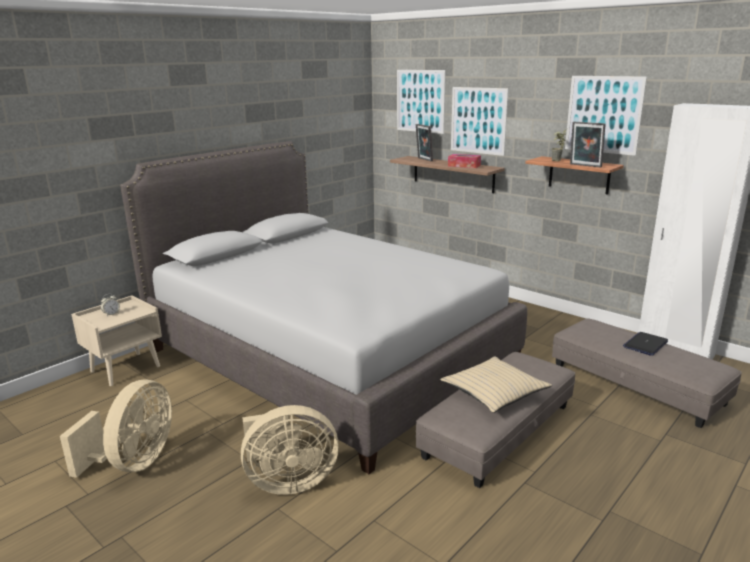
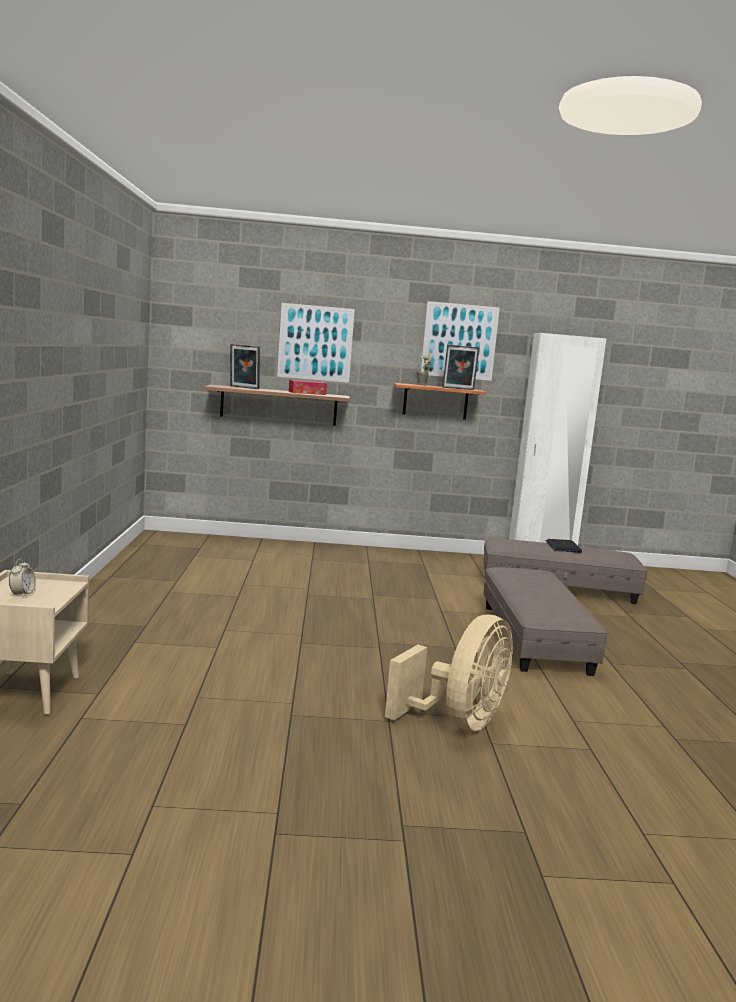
camera: 45 degrees left, 10 degrees down
beige fan [60,380,172,478] -> none
grey bed [120,141,527,474] -> none
picture [397,70,445,134] -> none
beige pillow [440,356,552,413] -> none

